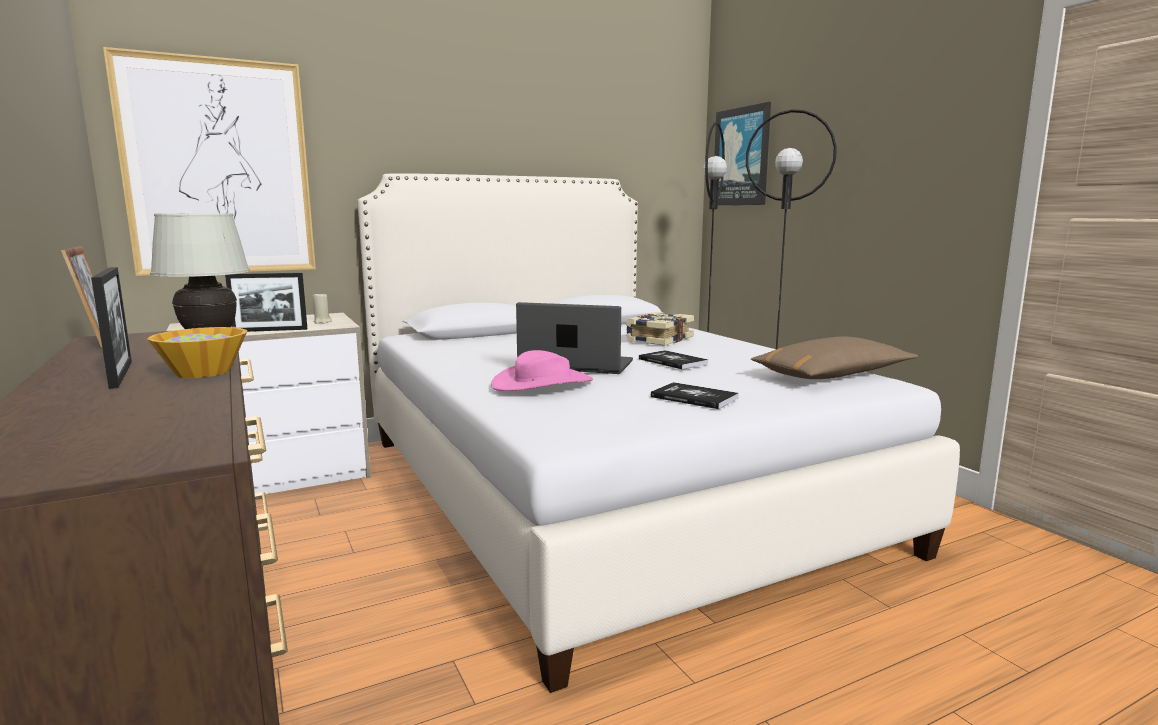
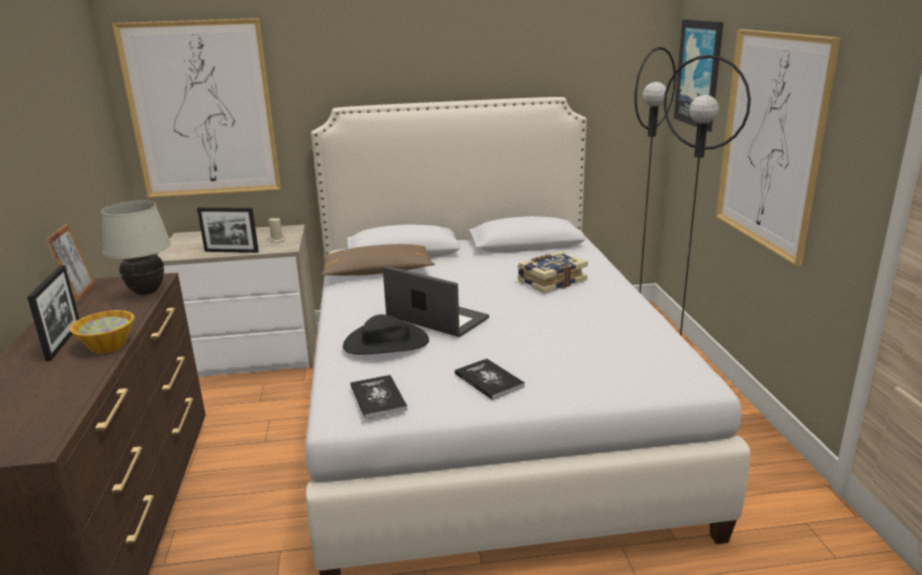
camera: 20 degrees right, 10 degrees up
pink hat [491,350,593,391] -> black hat [343,314,429,355]
book [639,350,708,370] -> book moved to [350,375,407,419]
brown pillow [751,337,918,379] -> brown pillow moved to [321,244,435,276]
none -> picture [716,29,840,266]

